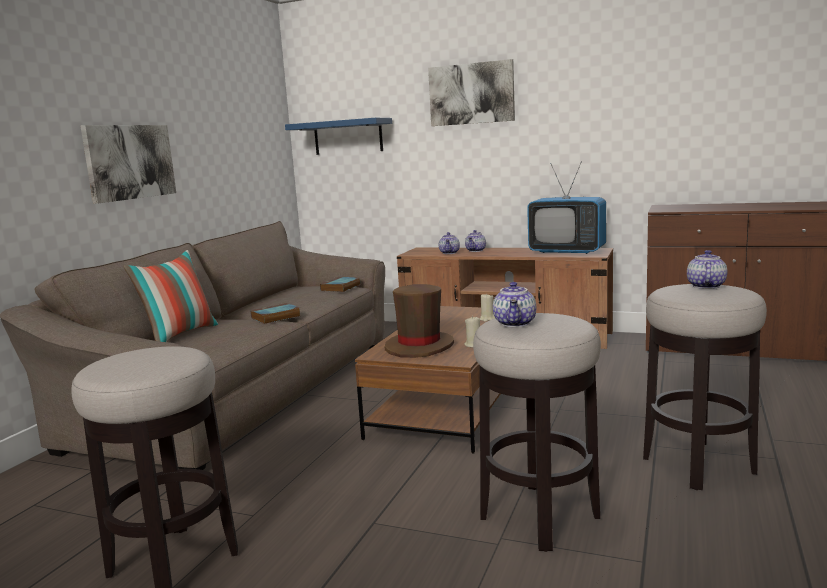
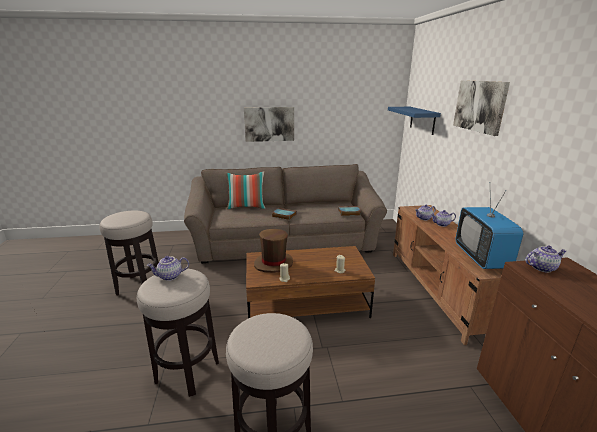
camera: 60 degrees right, 10 degrees up
teapot [687,250,727,289] -> teapot moved to [525,246,566,273]

